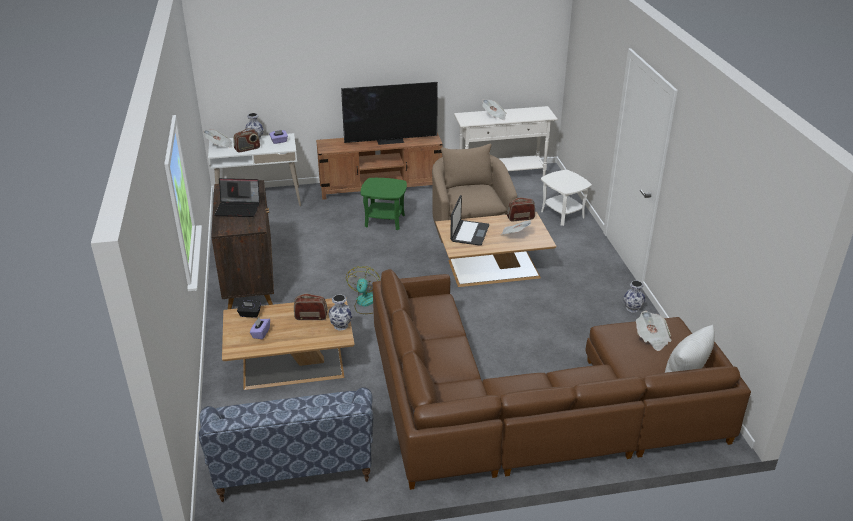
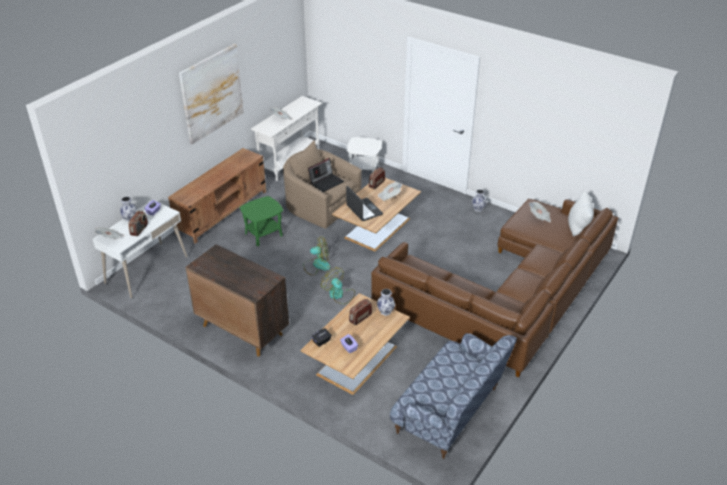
camera: 45 degrees left, 5 degrees up
laptop [215,178,260,217] -> laptop moved to [308,158,344,192]
television [341,82,438,145] -> none
none -> picture [179,44,244,144]
none -> fan [303,236,330,275]

